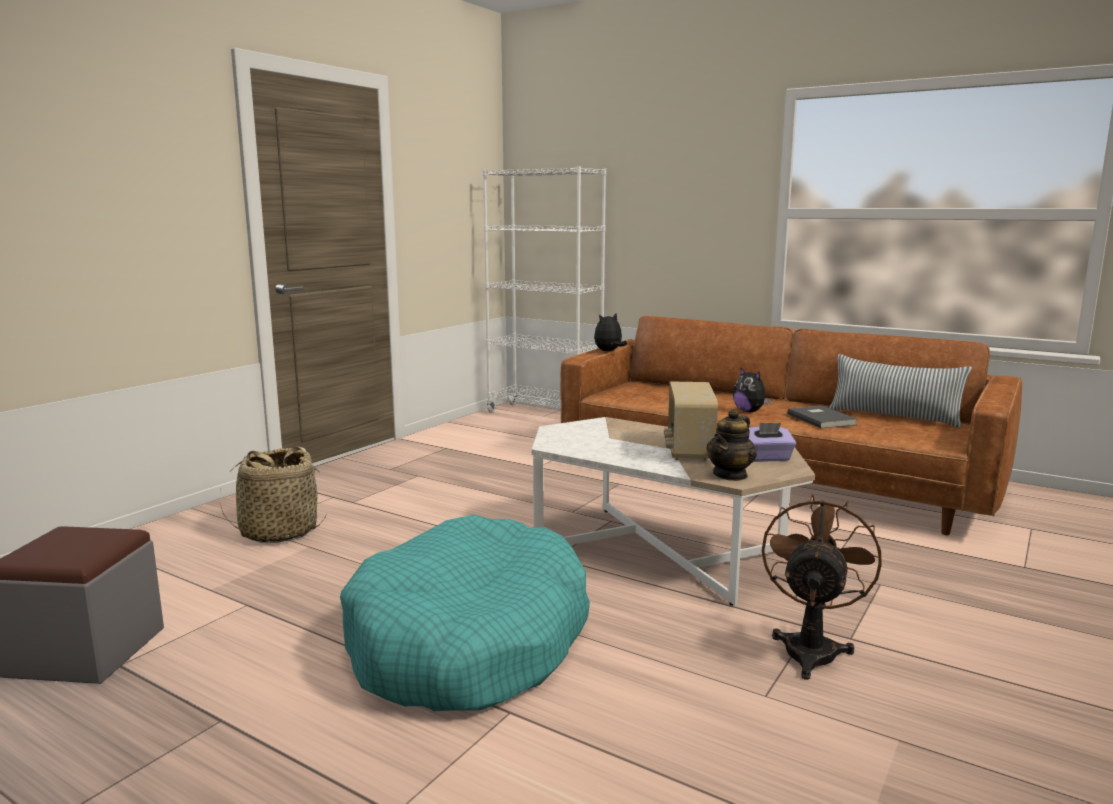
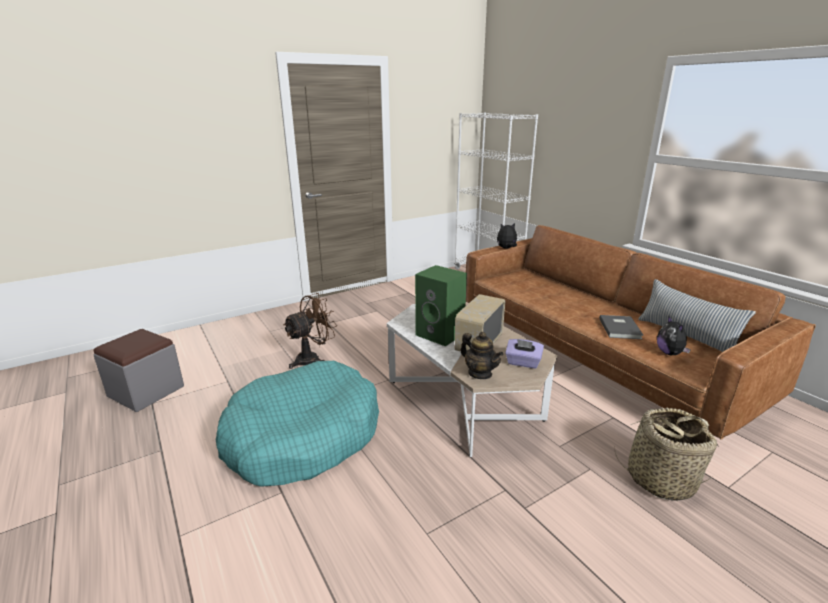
camera: 25 degrees right, 10 degrees up
basket [220,446,327,543] -> basket moved to [614,408,719,501]
teapot [707,409,757,481] -> teapot turned 105 degrees counterclockwise [461,332,504,379]
plush toy [733,367,771,412] -> plush toy moved to [657,316,691,355]
brown fan [762,494,882,680] -> brown fan moved to [283,293,337,369]
none -> green speaker [415,265,467,346]

